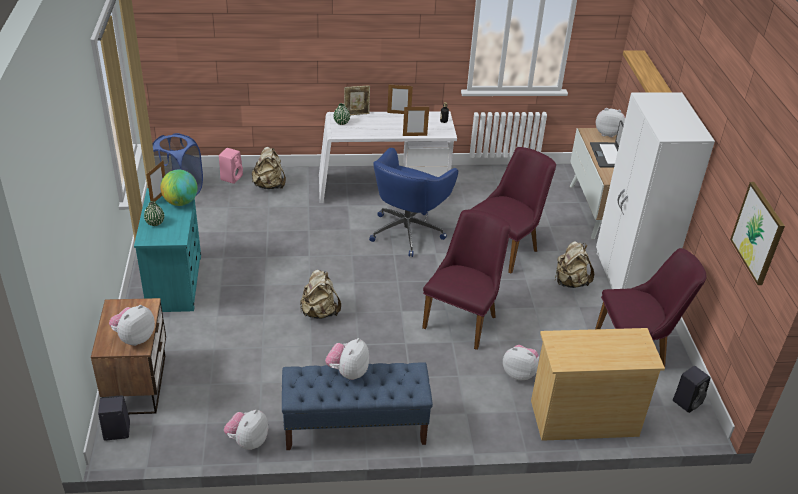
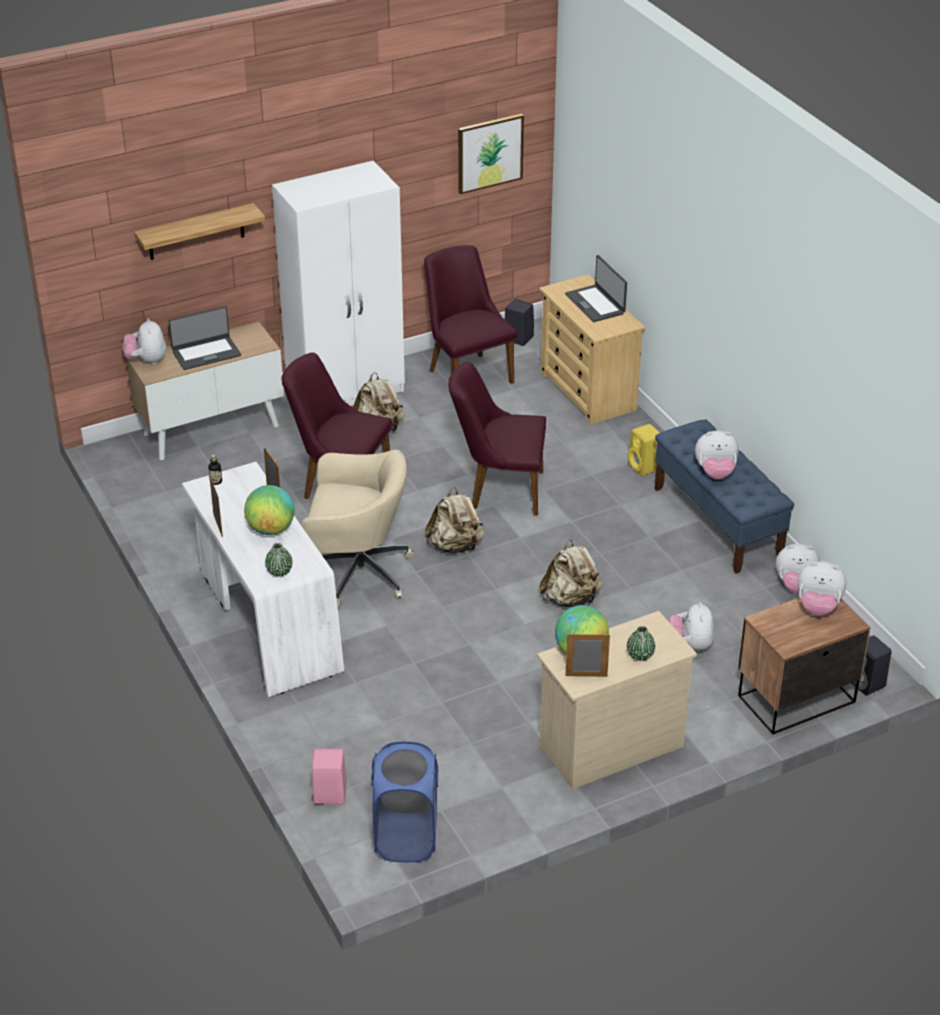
camera: 110 degrees left, 0 degrees up
turquoise dresser [134,188,201,312] -> beige dresser [537,611,697,789]
beige backpack [252,147,286,189] -> beige backpack moved to [425,487,484,553]
picture frame [344,85,370,115] -> none
blue office chair [369,148,458,257] -> beige office chair [300,450,414,608]
plush toy [503,345,539,380] -> plush toy moved to [668,602,715,652]
none -> globe [244,485,295,535]
none -> laptop [565,255,627,322]
none -> yellow speaker [628,424,660,476]

